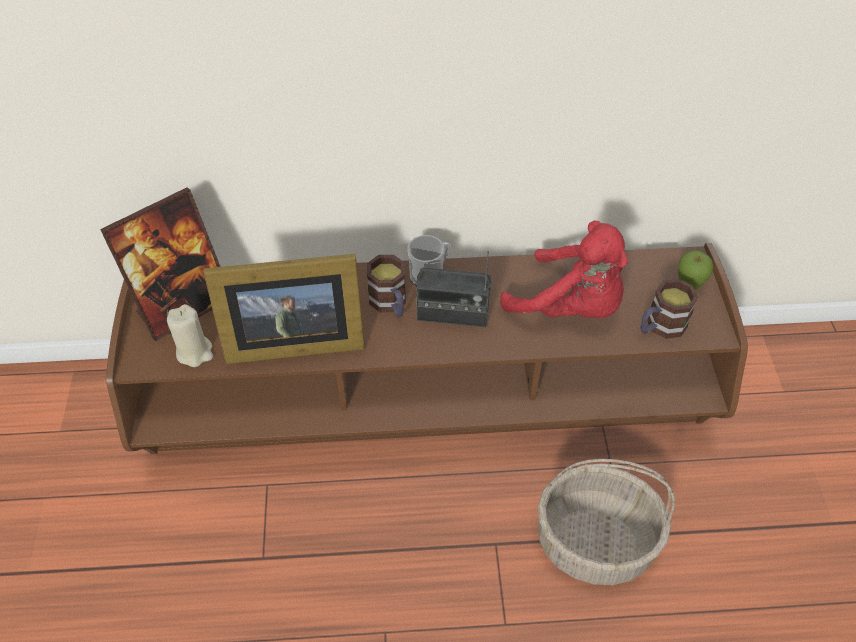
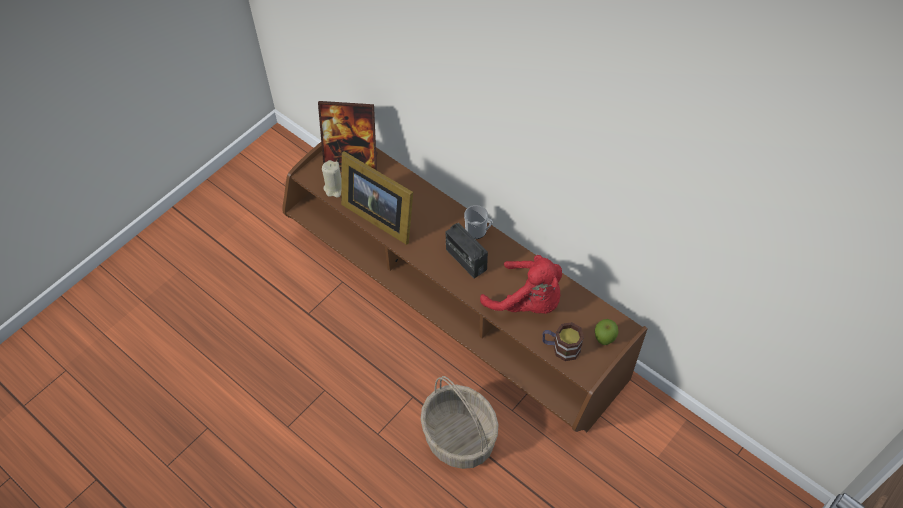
camera: 45 degrees right, 5 degrees up
mug [367,255,406,317] -> none
red plush toy [500,221,628,318] -> red plush toy turned 45 degrees counterclockwise [480,255,562,314]

